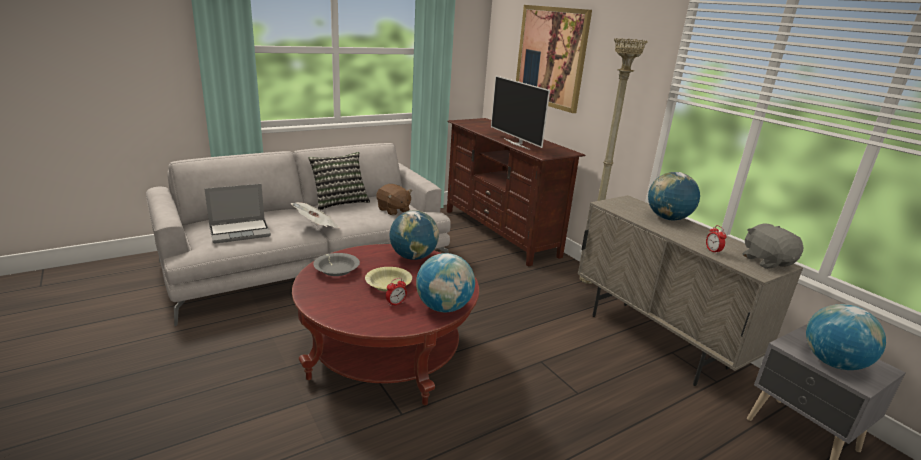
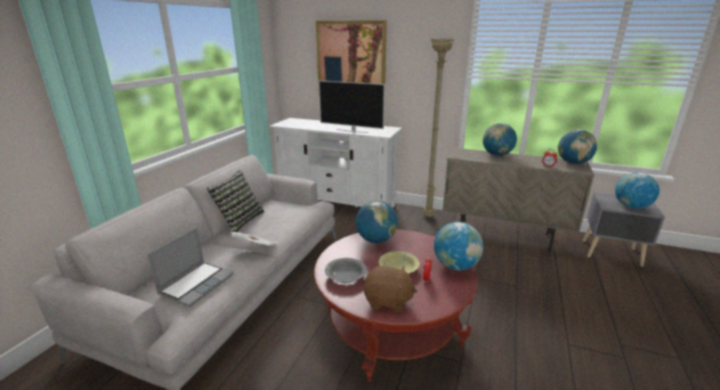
camera: 35 degrees left, 0 degrees up
brown plush toy [376,184,412,215] -> brown plush toy moved to [363,266,417,312]
brown tv stand [447,118,586,267] -> white tv stand [269,118,402,208]
grey plush toy [743,223,803,269] -> globe [558,129,597,164]

